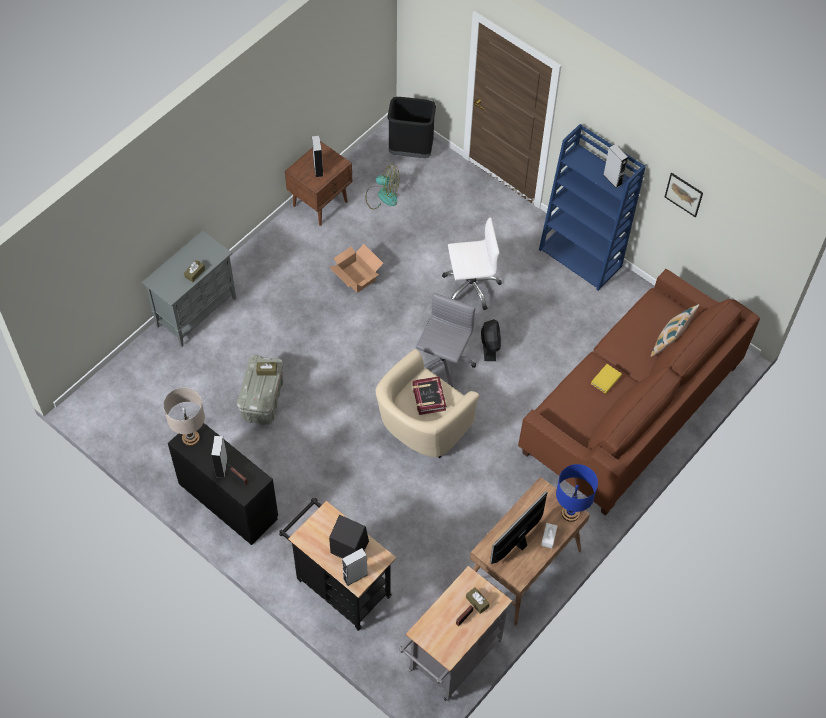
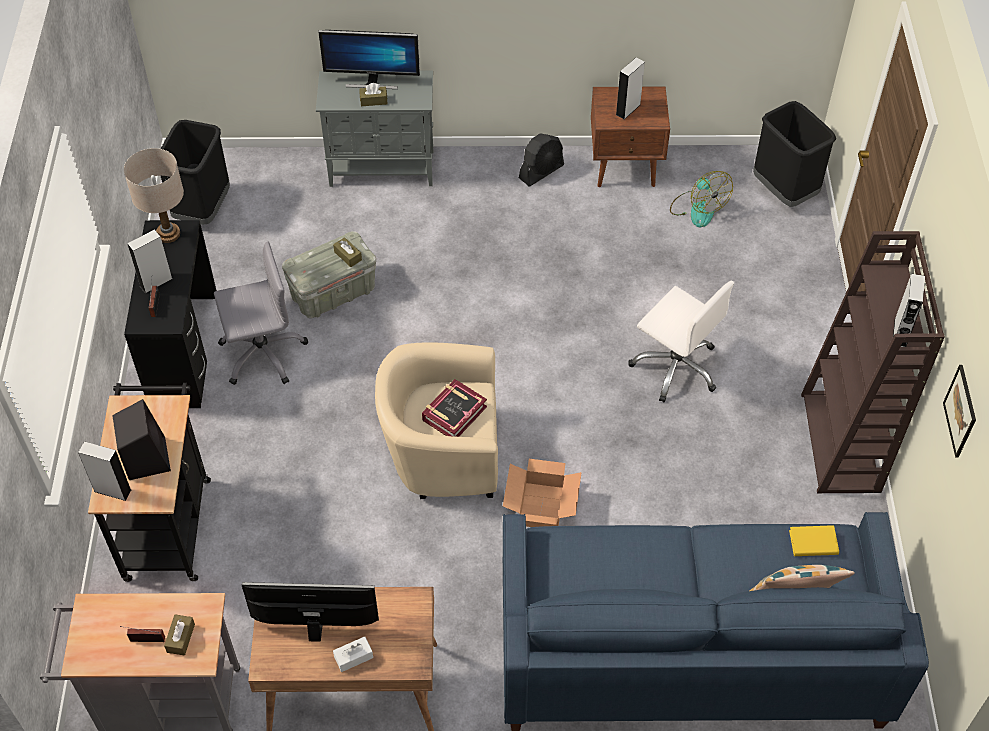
camera: 50 degrees right, 5 degrees down
cardboard box [329,244,383,293] -> cardboard box moved to [503,459,582,527]
grey office chair [416,293,476,387] -> grey office chair moved to [214,242,308,385]
black fan [481,319,501,361] -> black fan moved to [519,133,564,187]
brown sofa [518,269,760,516] -> blue sofa [503,512,929,731]
blue bookcase [539,124,646,291] -> brown bookcase [801,231,945,493]
blue table lamp [556,464,598,522] -> none
yellow book [591,364,622,394] -> yellow book moved to [789,525,839,556]
none -> black trash can [161,120,230,224]
none -> monitor [318,30,420,89]

